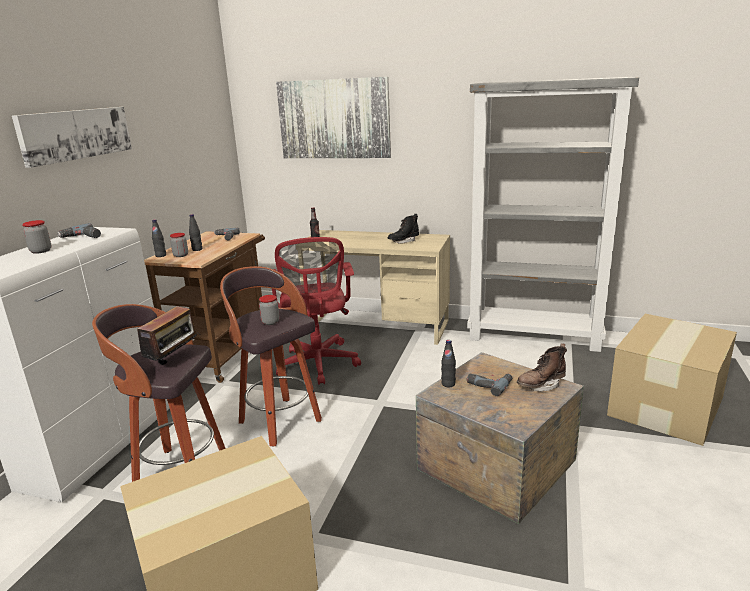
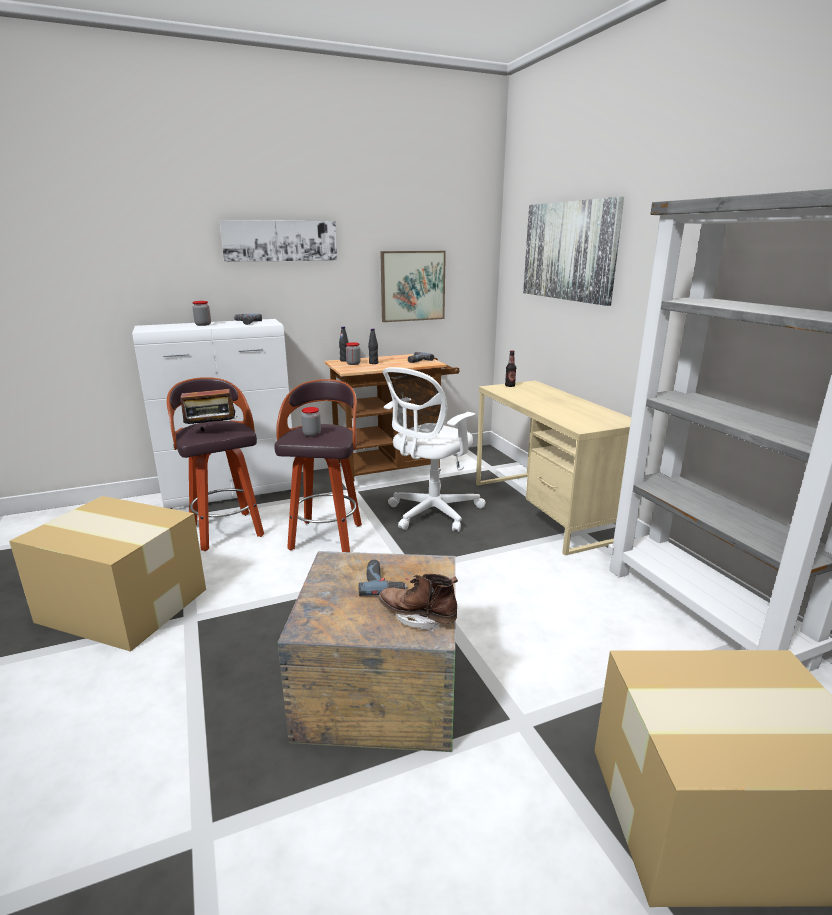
camera: 50 degrees right, 0 degrees up
red office chair [272,237,361,385] -> white office chair [383,367,486,532]
black boot [388,214,419,243] -> none
black bottle [441,340,456,387] -> none
none -> picture [380,251,446,322]

